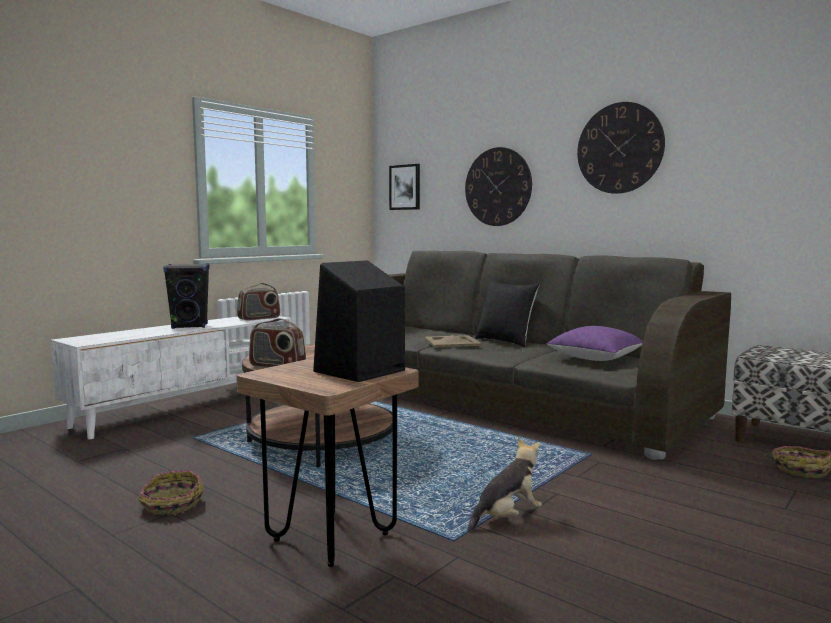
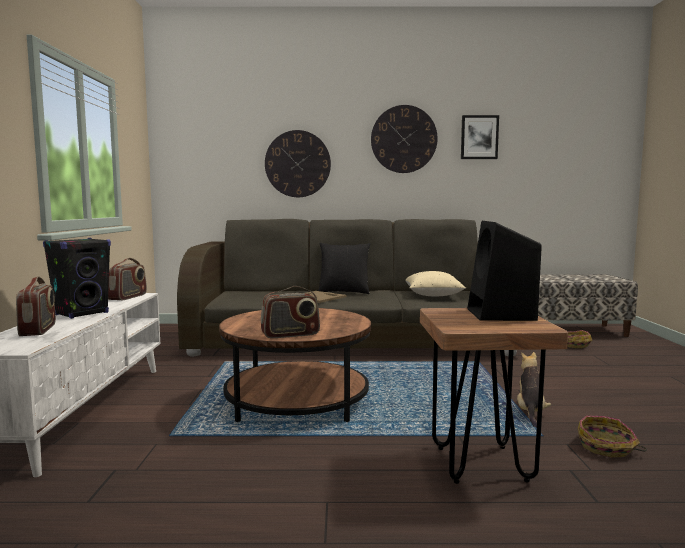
camera: 40 degrees left, 0 degrees up
basket [138,470,203,515] -> basket moved to [578,416,647,457]
picture [389,164,420,210] -> picture moved to [461,115,499,159]
purple pillow [546,326,643,361] -> beige pillow [406,271,466,296]
none -> radio [16,277,56,336]

